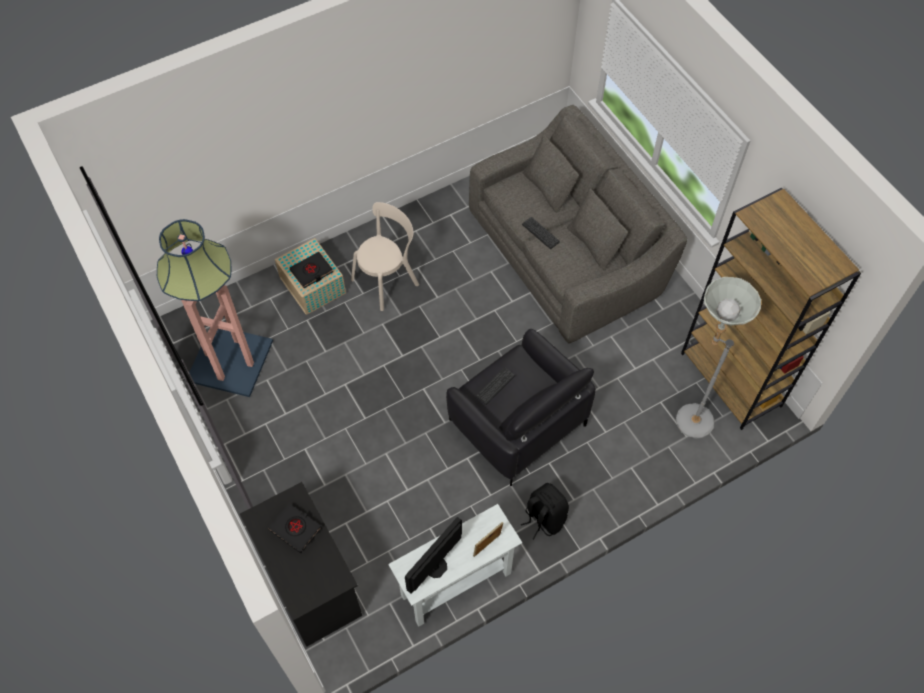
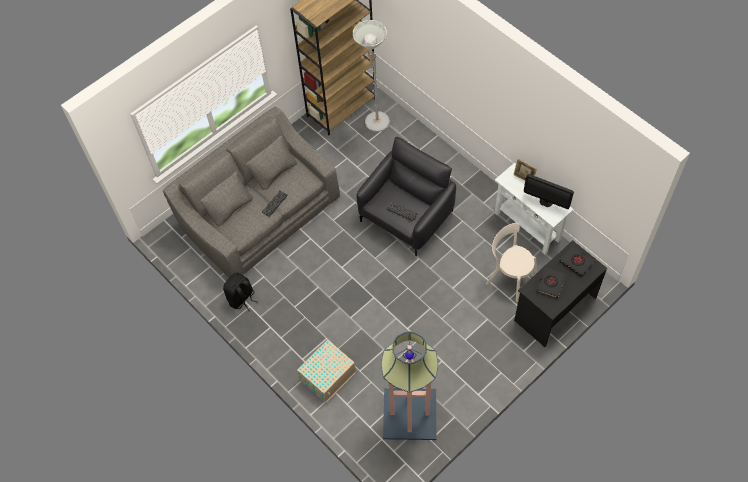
camera: 100 degrees left, 0 degrees up
black book [290,252,333,288] -> black book moved to [560,246,594,277]
beige chair [351,202,419,311] -> beige chair moved to [486,223,537,302]
black backpack [521,483,569,539] -> black backpack moved to [223,273,258,311]

